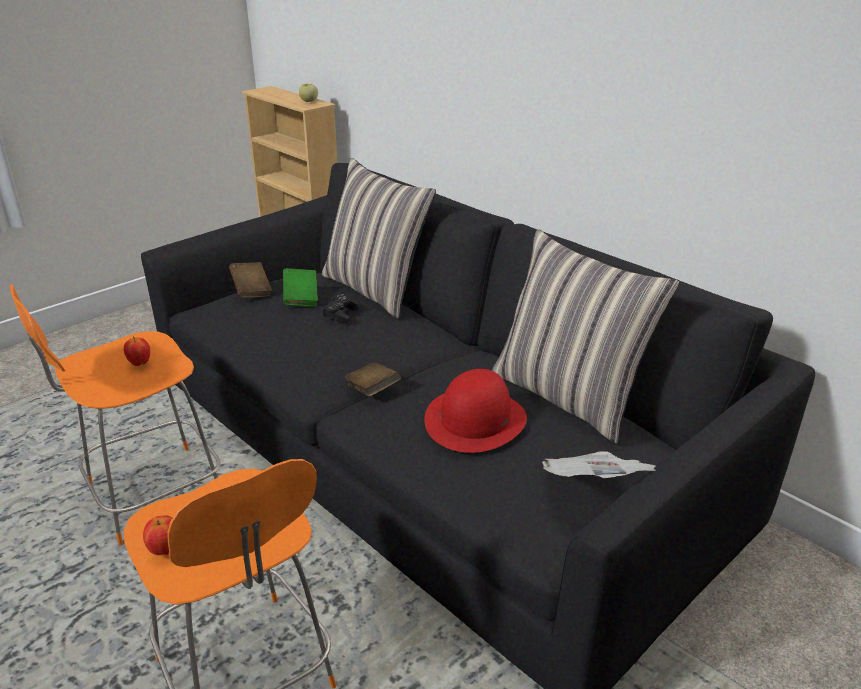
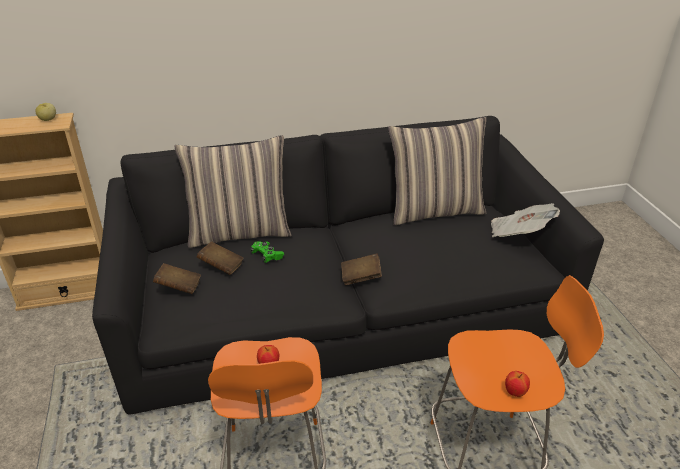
camera: 60 degrees left, 5 degrees up
green book [283,268,318,307] -> brown book [197,241,244,275]
black game controller [322,294,361,324] -> green game controller [251,241,284,263]
red hat [424,369,527,453] -> none

